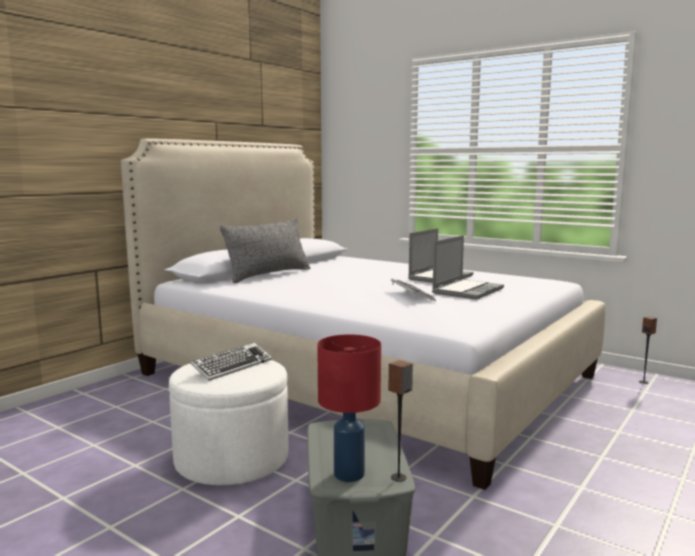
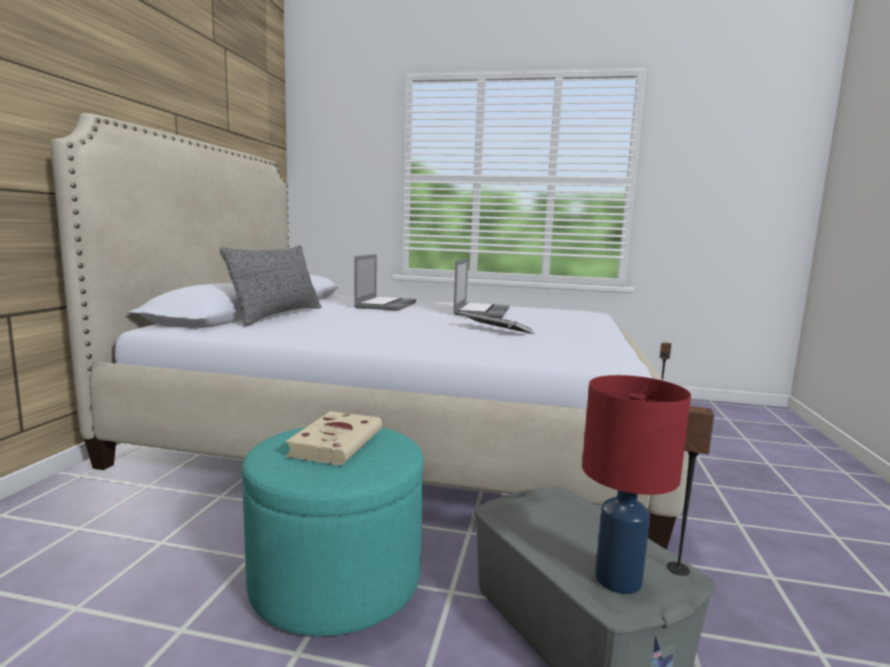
camera: 25 degrees left, 0 degrees up
white ottoman [169,360,289,485] -> turquoise ottoman [242,426,424,636]
keyboard [191,343,272,381] -> beige book [285,411,382,465]
laptop [432,235,504,300] -> laptop moved to [354,254,416,311]

